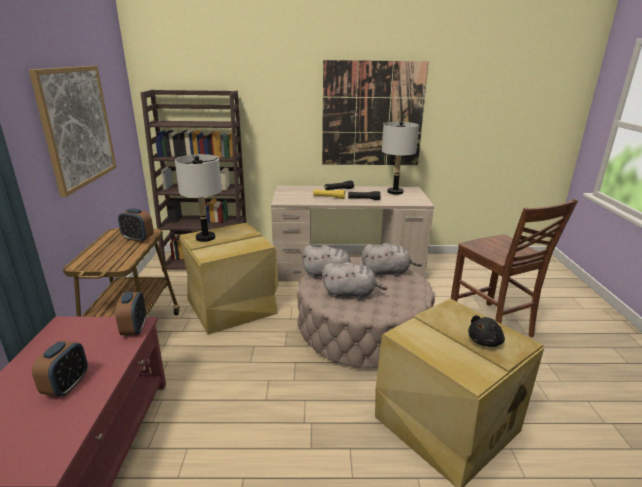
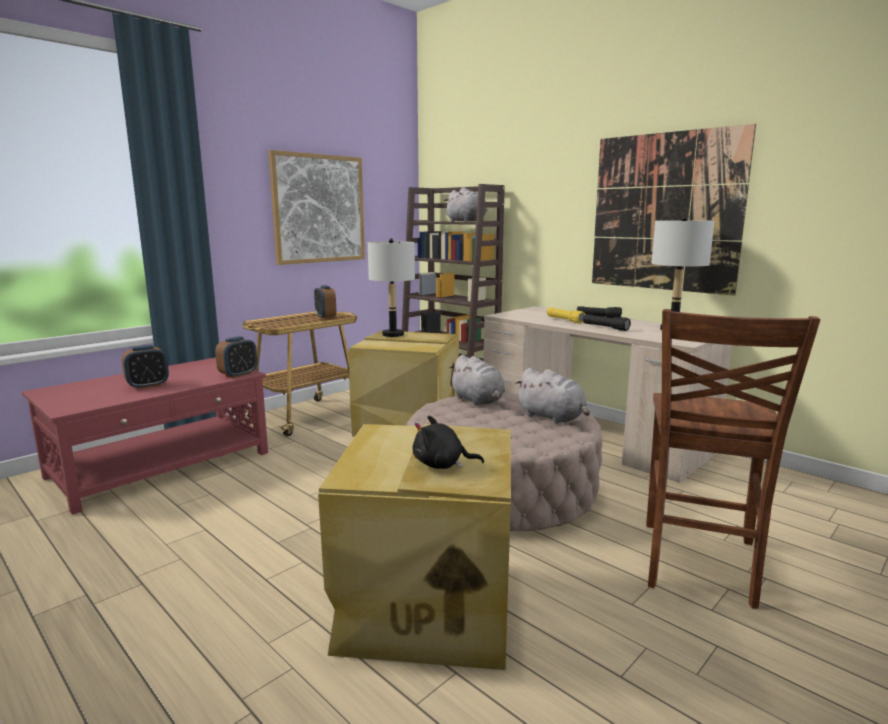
camera: 45 degrees right, 10 degrees down
grey plush toy [322,262,387,299] -> grey plush toy moved to [444,187,487,222]

